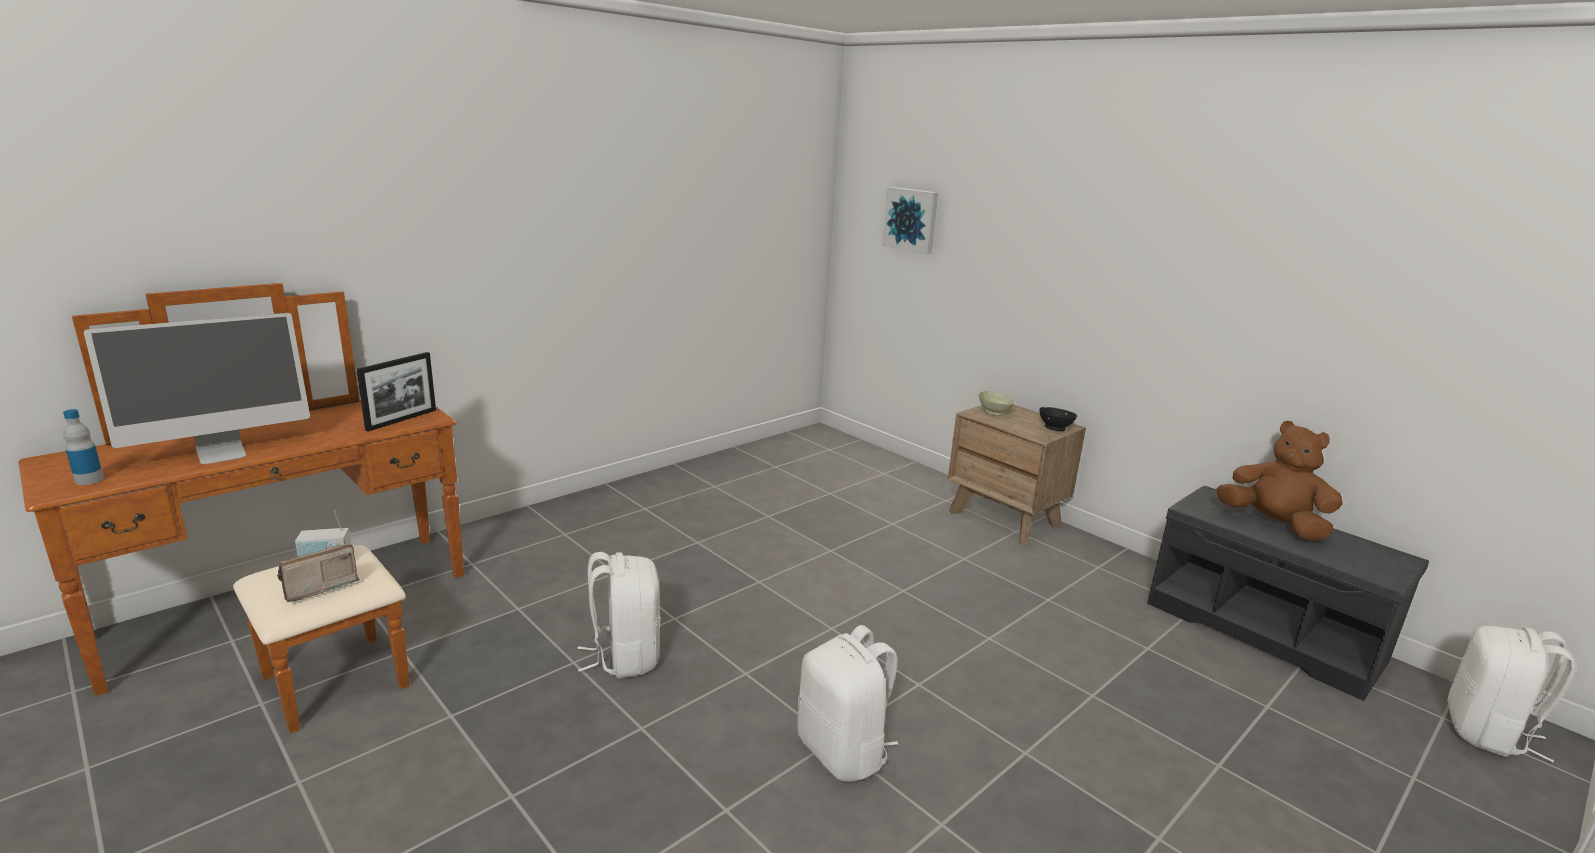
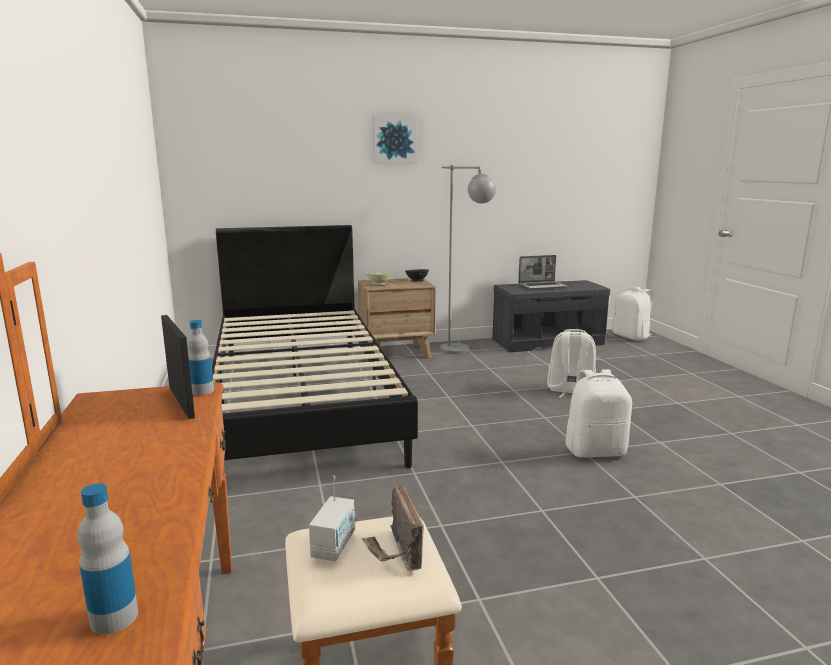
camera: 60 degrees left, 5 degrees down
monitor [84,313,310,464] -> none
white backpack [577,552,661,678] -> white backpack moved to [547,329,596,398]
picture [882,187,938,254] -> picture moved to [373,116,418,163]
brown plush toy [1217,421,1343,540] -> laptop [518,255,568,290]
none -> bottle [187,320,214,395]
none -> black bed [212,225,418,468]
none -> grey floor lamp [440,165,496,354]

